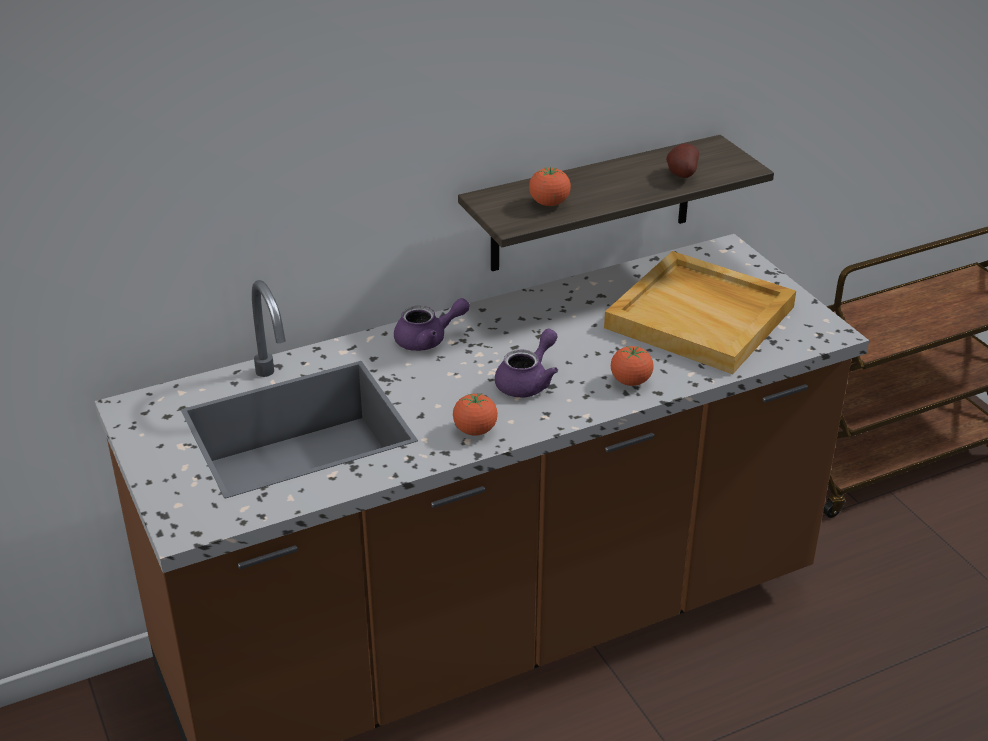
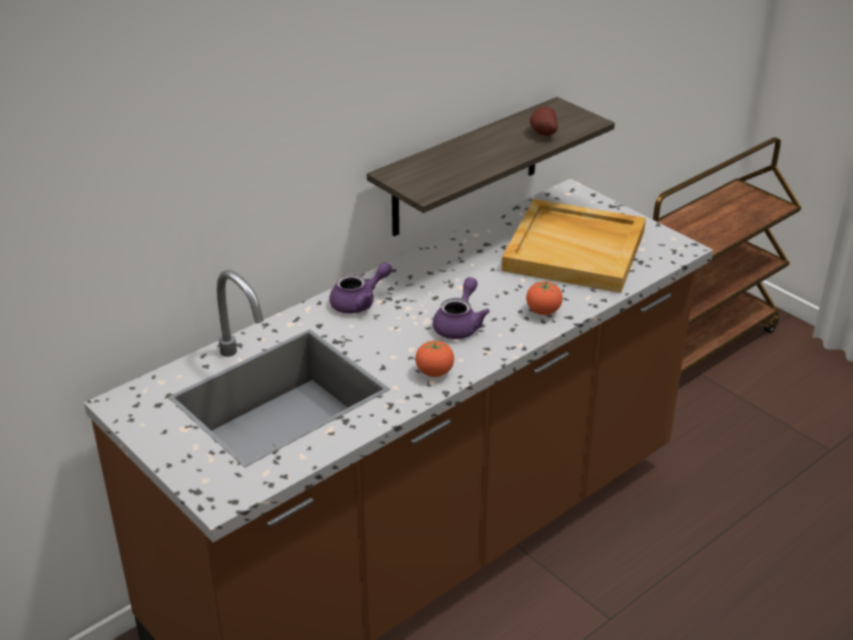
camera: 15 degrees left, 0 degrees up
tomato [529,167,571,206] -> none

